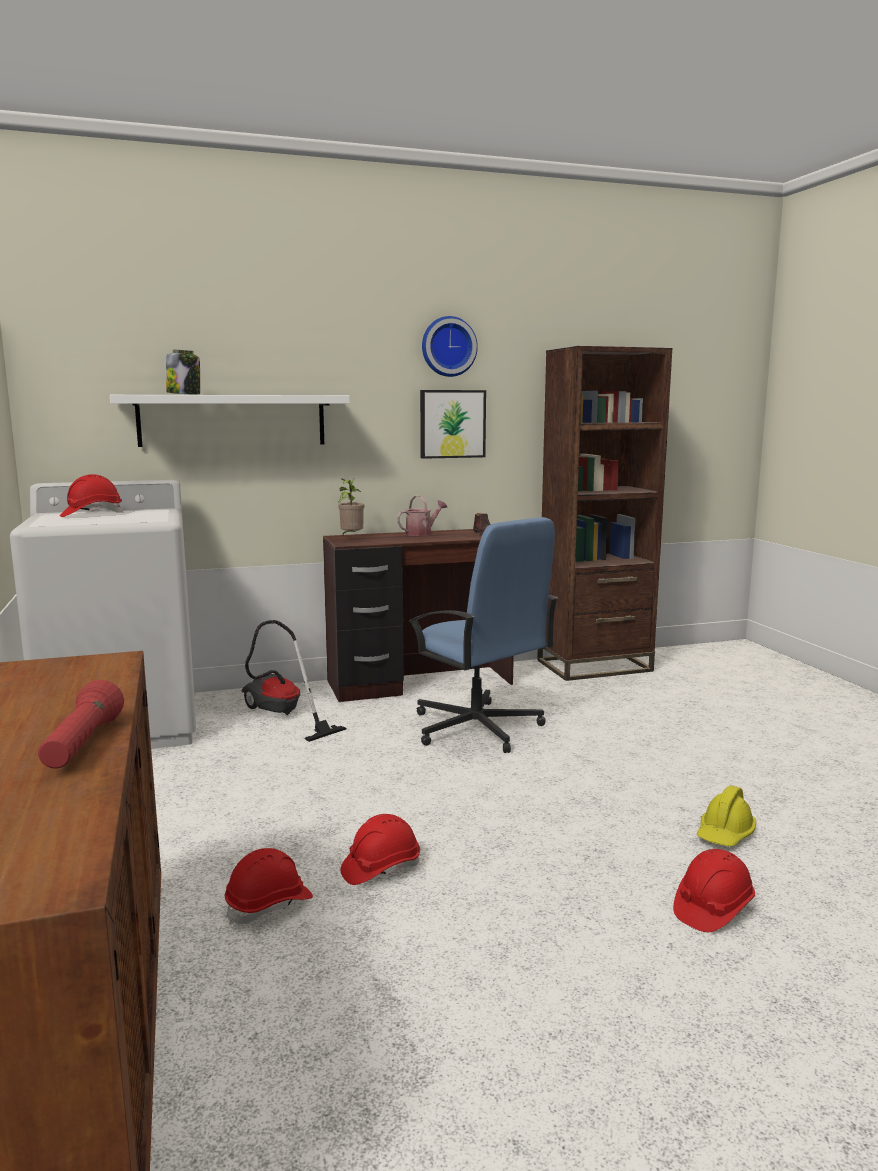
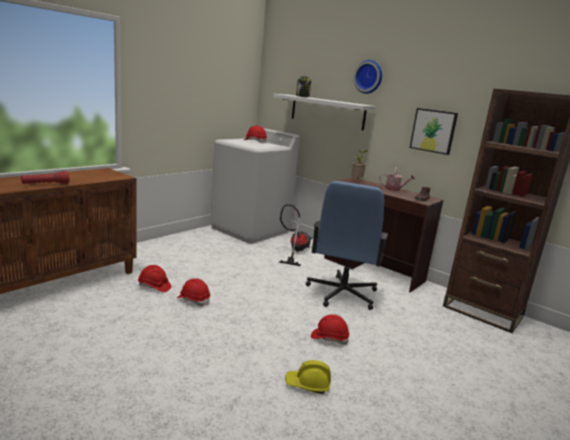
camera: 55 degrees right, 5 degrees up
wall clock [422,316,478,377] -> wall clock moved to [353,60,382,94]
red hard hat [673,849,755,932] -> red hard hat moved to [311,314,349,345]

